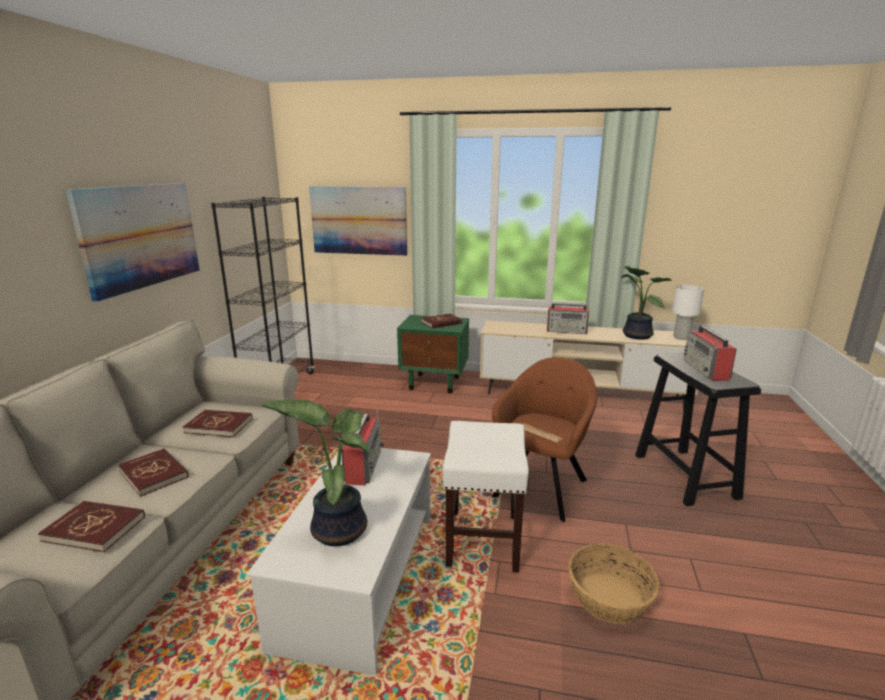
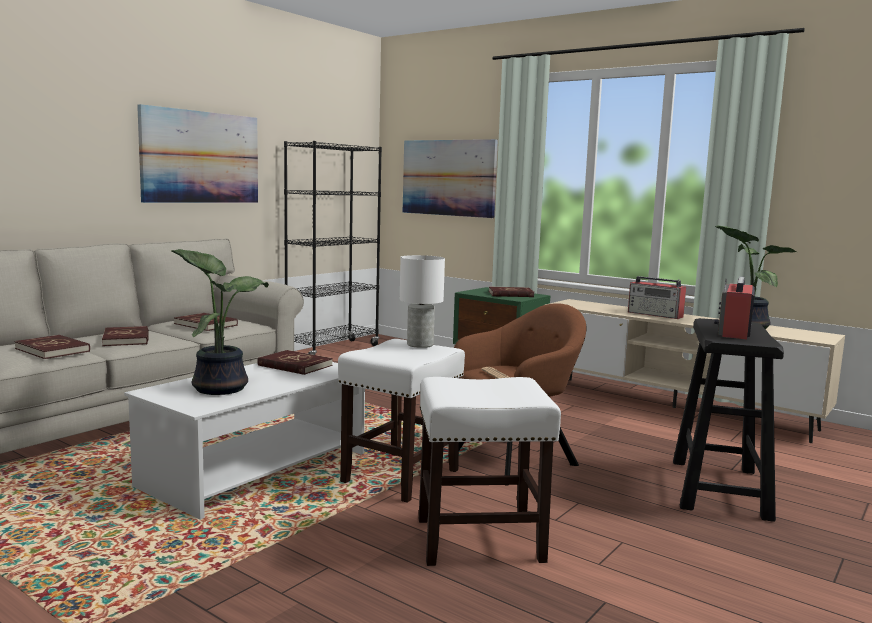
camera: 25 degrees right, 10 degrees down
radio [341,410,384,485] -> red book [257,350,333,375]
basket [568,544,660,624] -> white stool [419,377,561,566]
white table lamp [672,285,704,340] -> white table lamp moved to [400,255,445,348]

